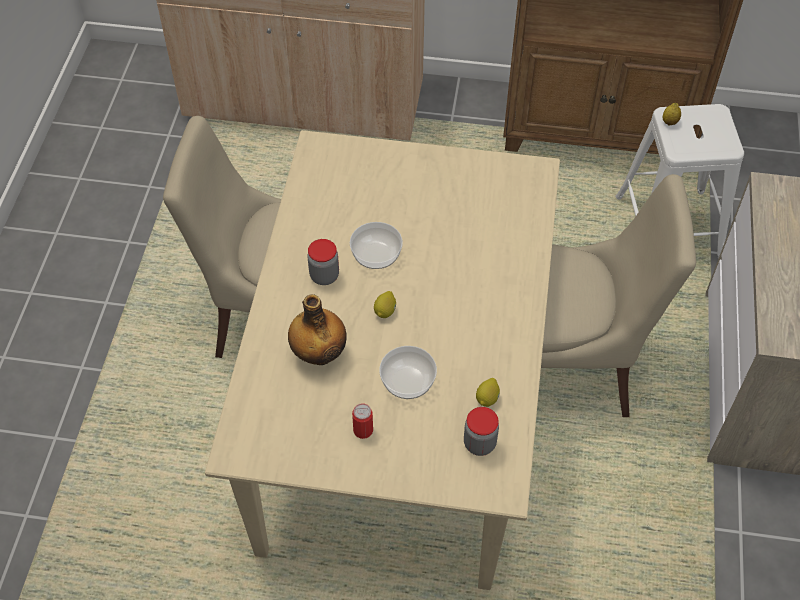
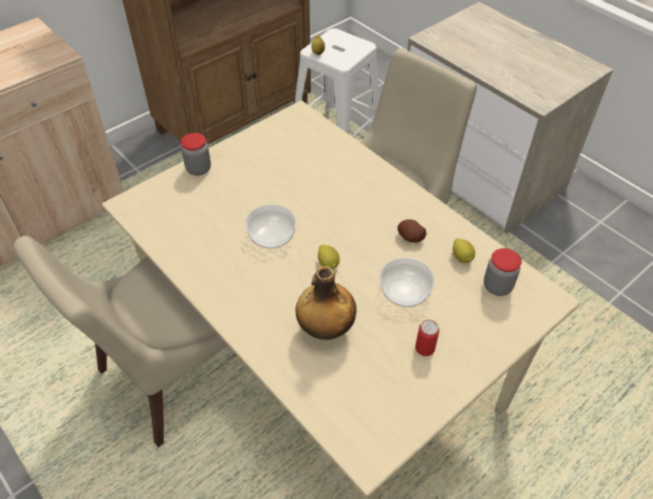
camera: 50 degrees left, 5 degrees down
jar [307,239,339,285] -> jar moved to [181,133,211,176]
none -> potato [398,220,427,243]

